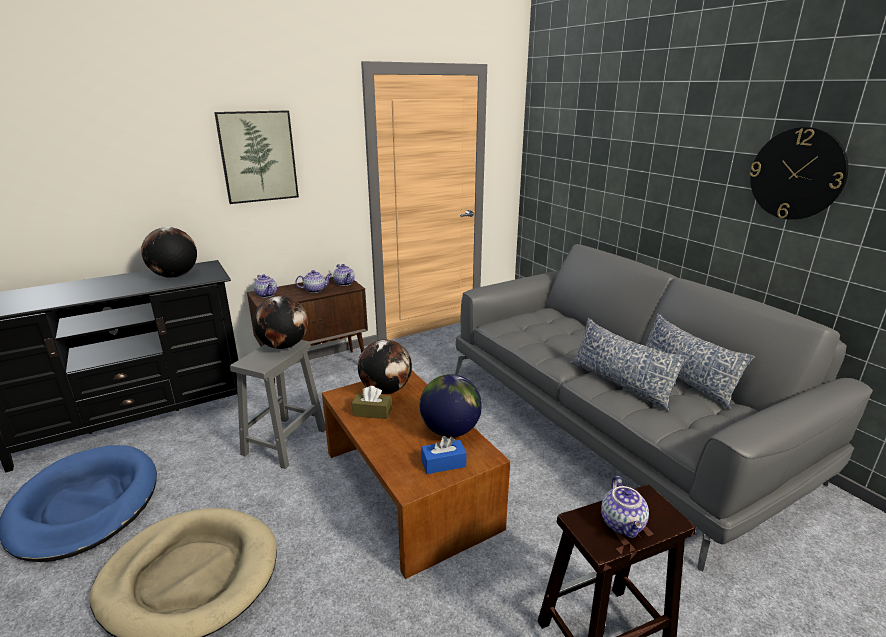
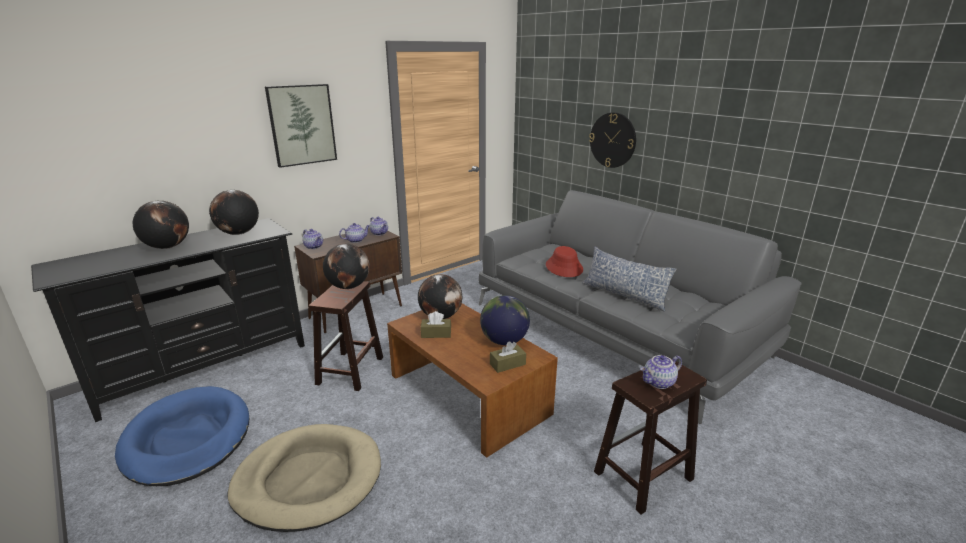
camera: 10 degrees left, 0 degrees up
grey stool [230,340,326,469] -> brown stool [309,281,383,391]
blue tissue box [421,436,467,474] -> brown tissue box [490,341,526,373]
teapot [601,476,649,538] -> teapot turned 75 degrees clockwise [640,355,682,389]
pillow [645,313,755,409] -> none
wall clock [750,127,849,220] -> wall clock moved to [589,112,636,168]
none -> globe [133,201,189,249]
none -> red hat [546,246,583,277]

